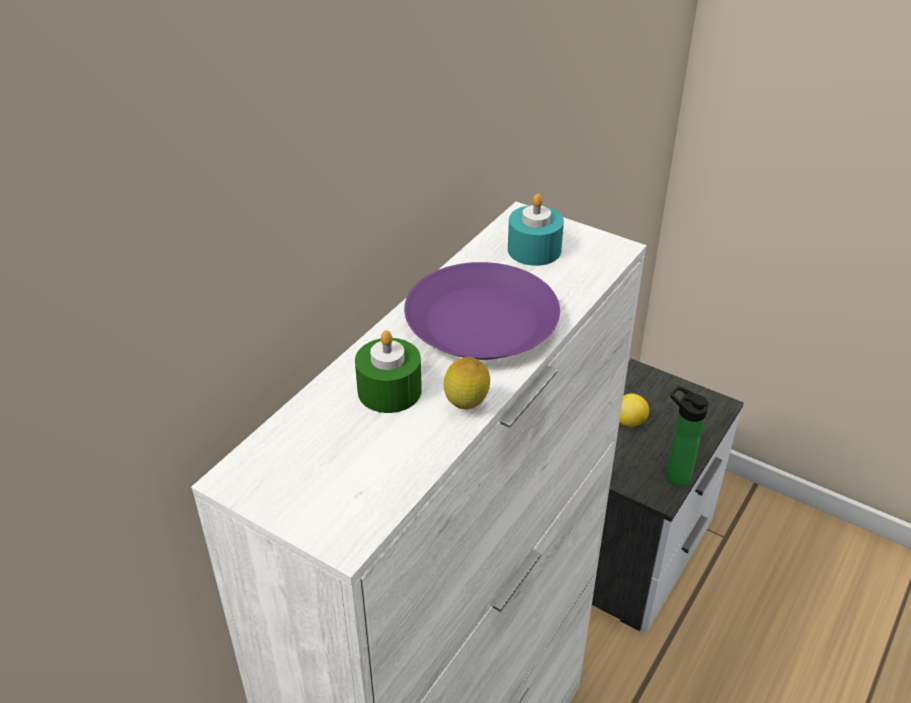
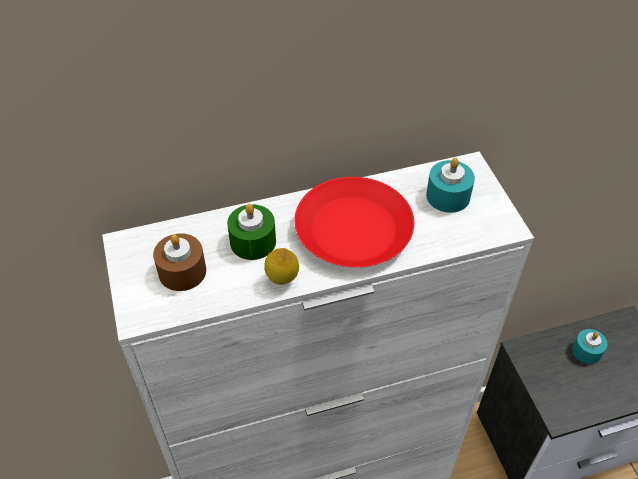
camera: 40 degrees right, 10 degrees up
purple plate [404,262,560,360] -> red plate [294,177,414,267]
lemon [619,393,649,427] -> turquoise candle [572,329,607,364]
bottle [666,386,709,486] -> none
none -> brown candle [153,233,206,291]

